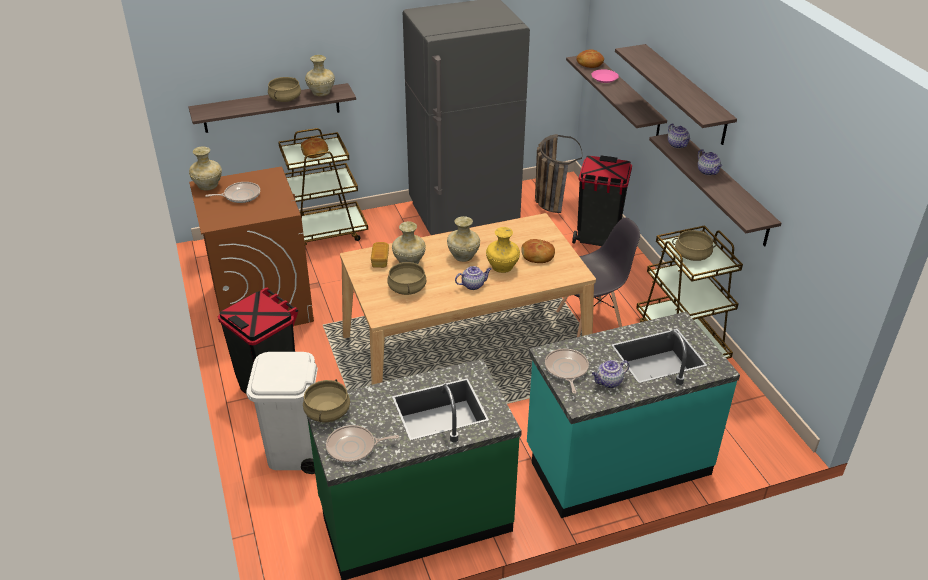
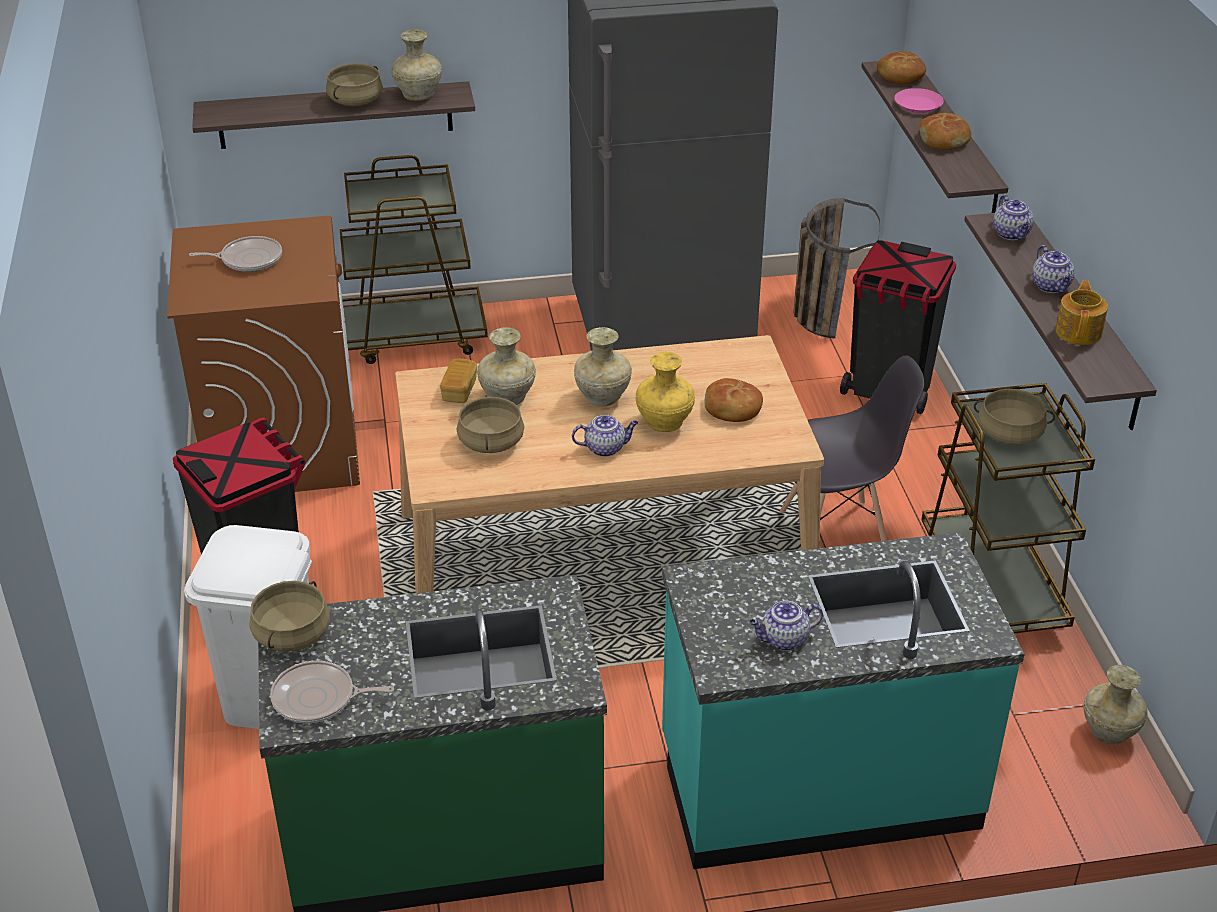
camera: 10 degrees right, 0 degrees up
beige vase [189,146,222,190] -> beige vase moved to [1084,665,1148,744]
bread [301,137,328,158] -> bread moved to [919,113,971,150]
frying pan [545,349,589,394] -> none
shelf [615,44,737,145] -> none
none -> teapot [1055,280,1108,345]

